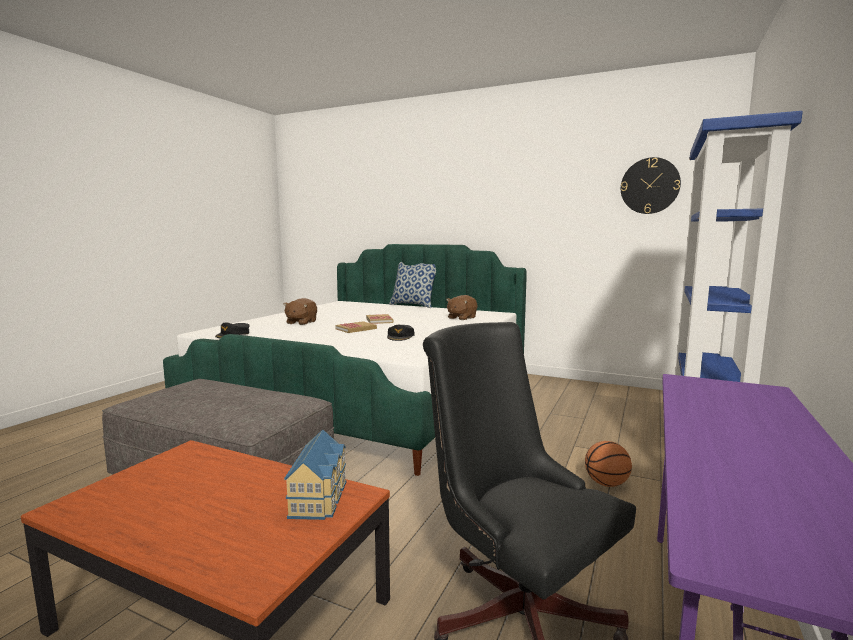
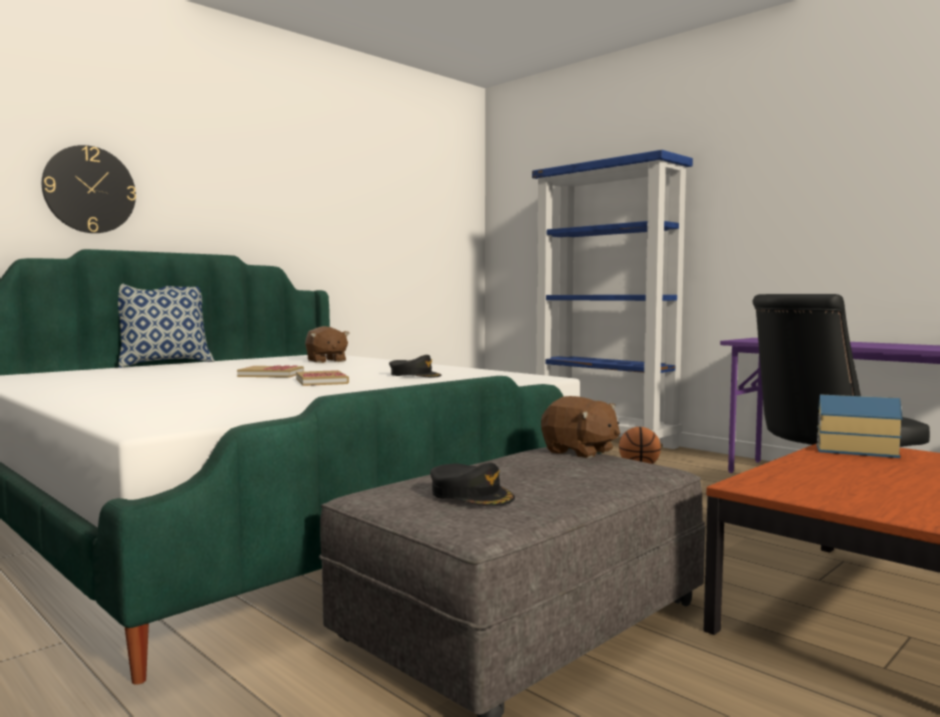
camera: 70 degrees left, 5 degrees down
black cap [215,322,249,338] -> black cap moved to [430,463,515,506]
brown plush toy [283,298,317,325] -> brown plush toy moved to [541,396,620,458]
wall clock [621,157,681,214] -> wall clock moved to [42,145,136,233]

